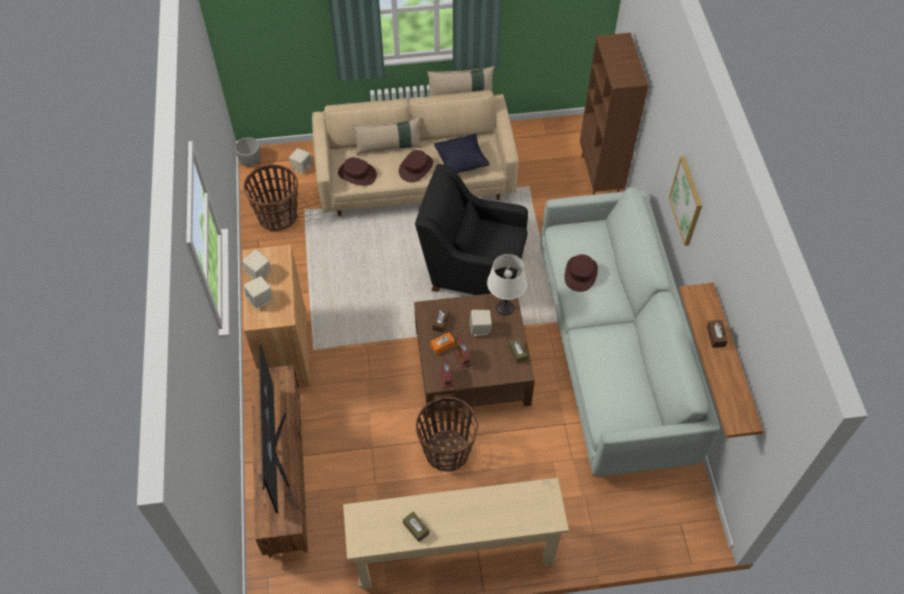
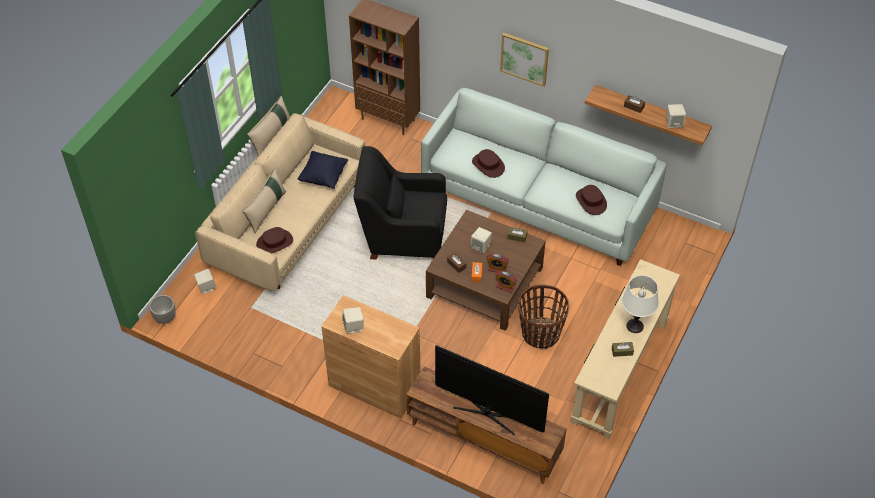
camera: 55 degrees left, 5 degrees down
basket [244,164,298,231] -> none
beige speaker [244,276,272,309] -> beige speaker moved to [666,104,686,128]
brown hat [399,150,433,182] -> brown hat moved to [576,185,607,215]
black armchair [415,164,528,295] -> black armchair turned 45 degrees clockwise [353,146,447,260]
white table lamp [487,254,527,316] -> white table lamp moved to [622,275,659,333]

